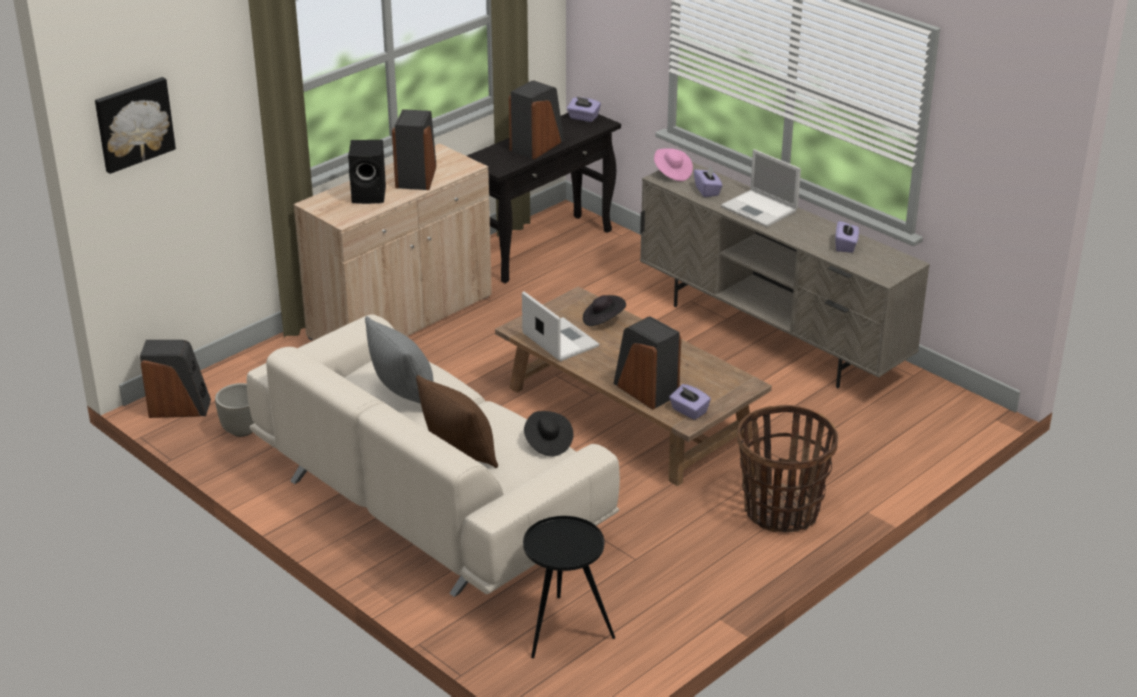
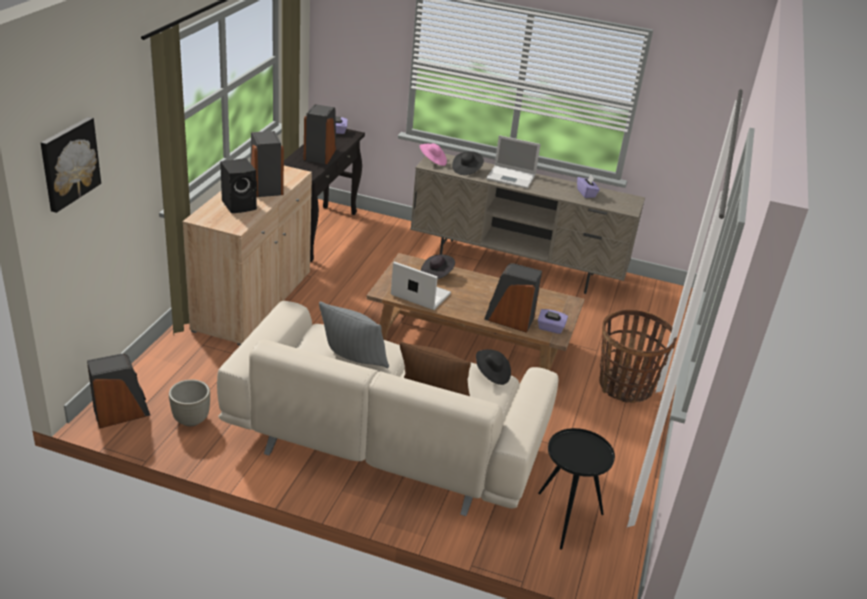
camera: 30 degrees left, 0 degrees up
purple tissue box [694,165,723,197] -> black hat [452,151,484,175]

